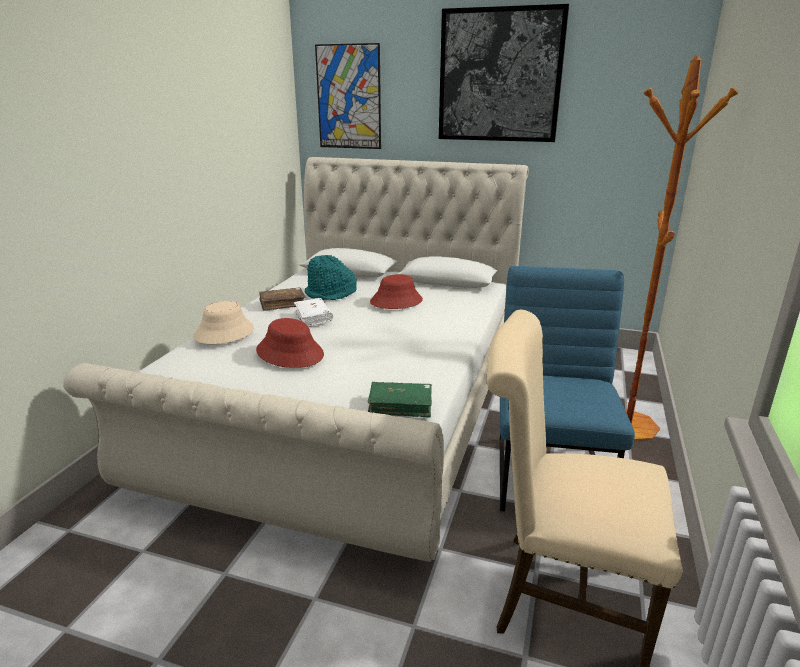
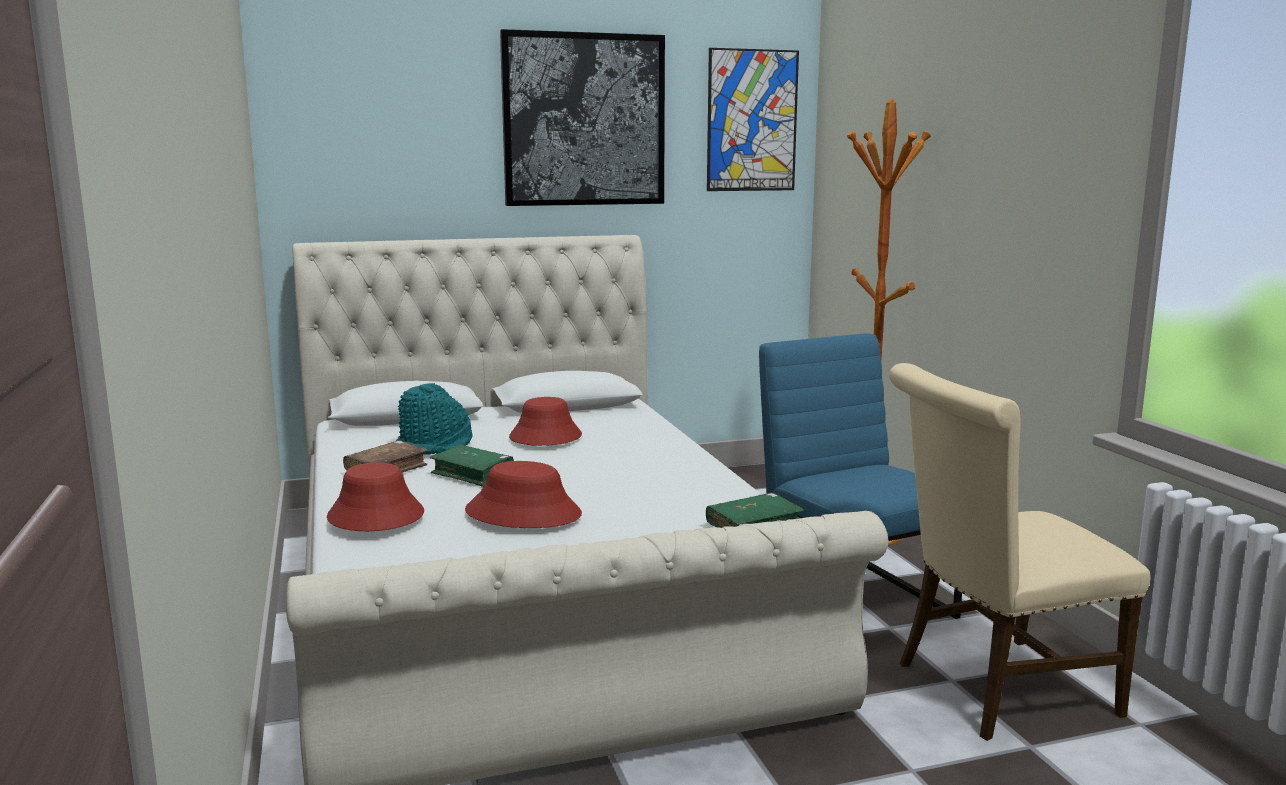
camera: 35 degrees left, 10 degrees down
beige hat [193,301,254,344] -> red hat [327,462,424,531]
white book [294,298,333,327] -> green book [430,445,514,487]
picture [315,43,381,149] -> picture moved to [707,48,799,191]

